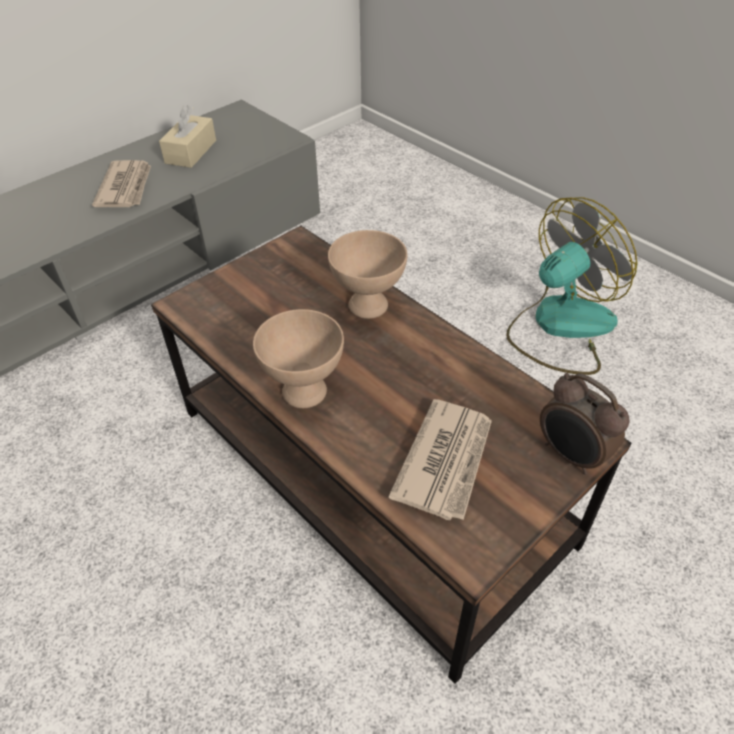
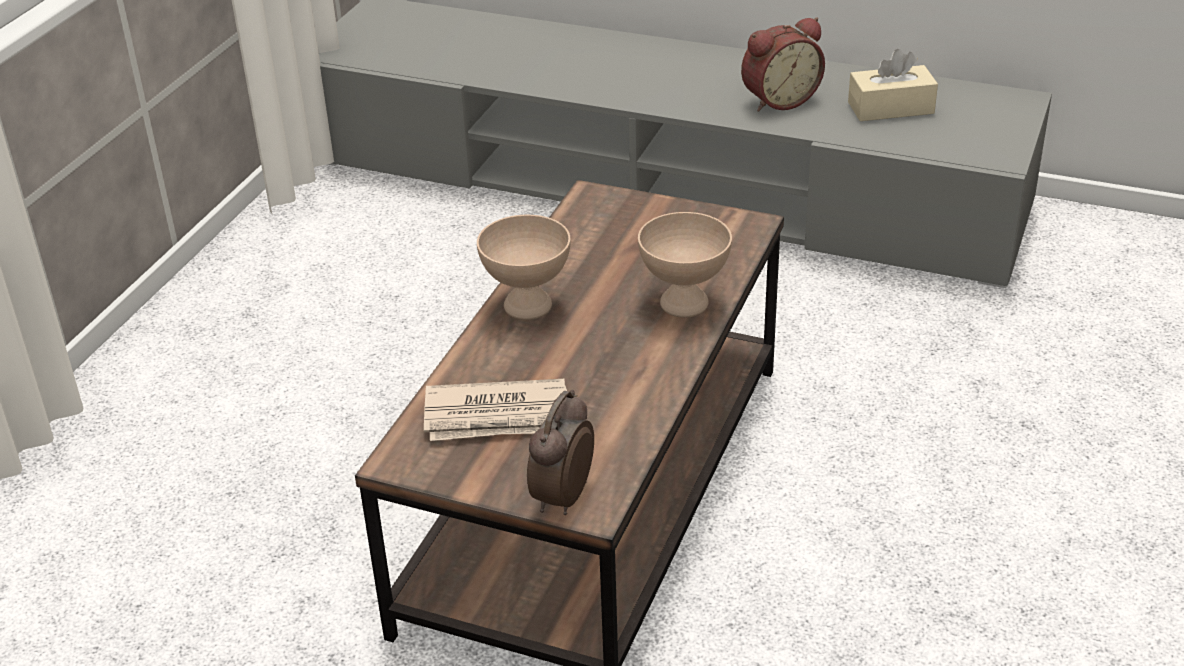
camera: 65 degrees right, 10 degrees down
newspaper [92,160,151,207] -> alarm clock [741,17,825,112]
fan [506,197,638,375] -> none

